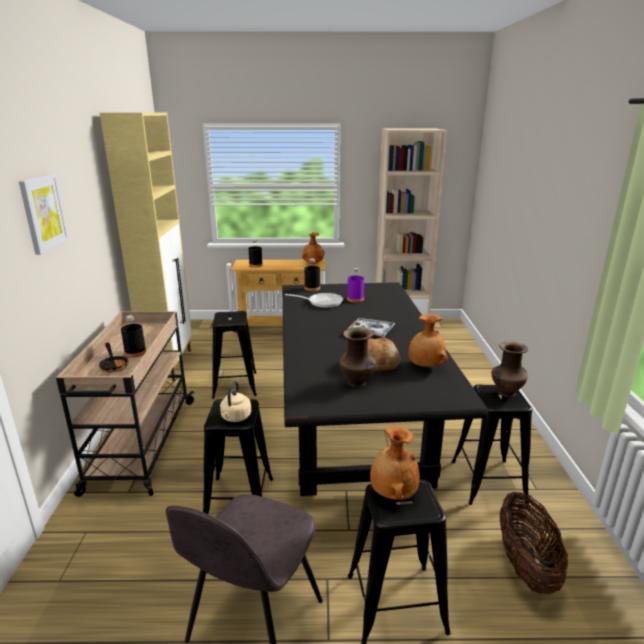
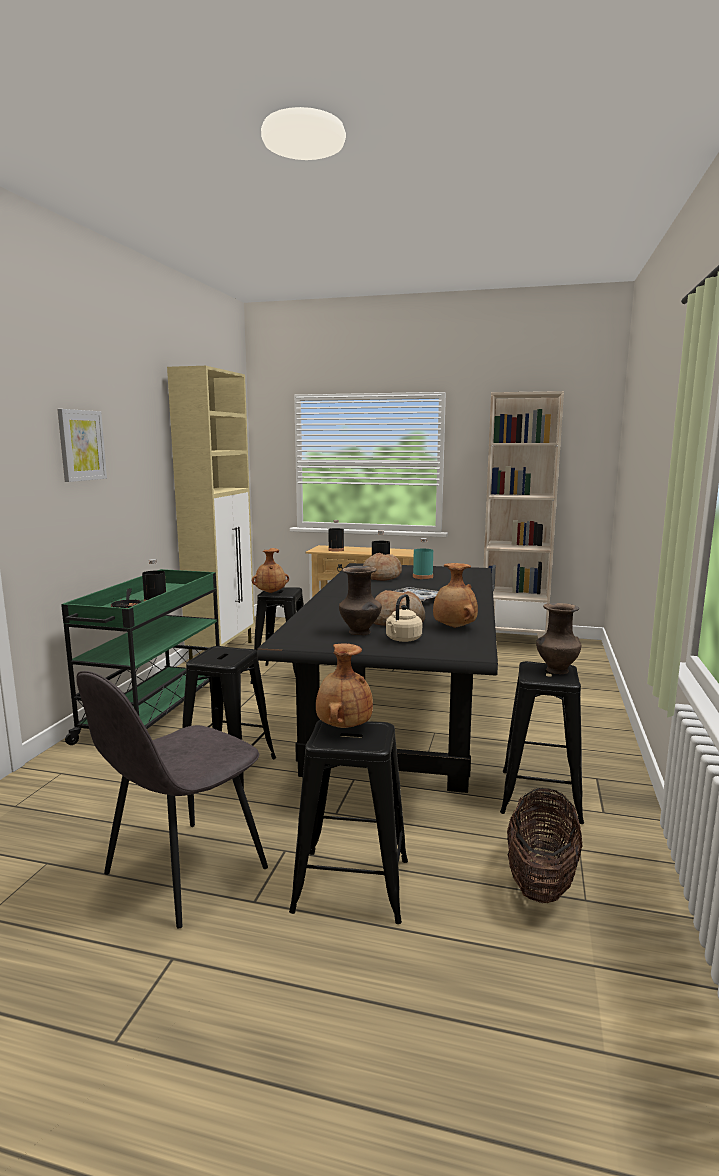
camera: 15 degrees right, 10 degrees down
beige cart [56,311,195,497] -> green cart [61,569,219,745]
beige kettle [220,381,251,422] -> beige kettle moved to [386,594,422,642]
frying pan [285,293,343,308] -> bread [363,553,402,581]
brown vase [302,232,325,264] -> brown vase moved to [252,548,289,593]
purple bottle [347,268,364,303] -> turquoise bottle [413,538,433,579]

